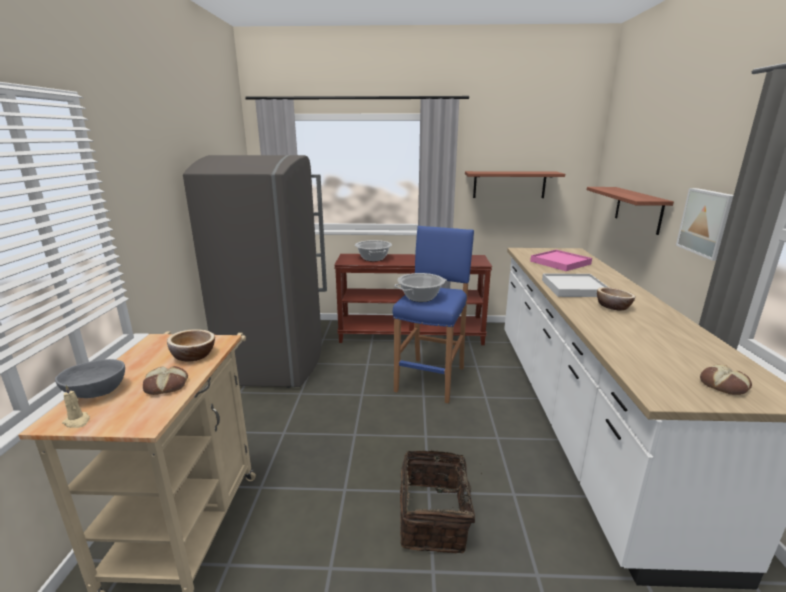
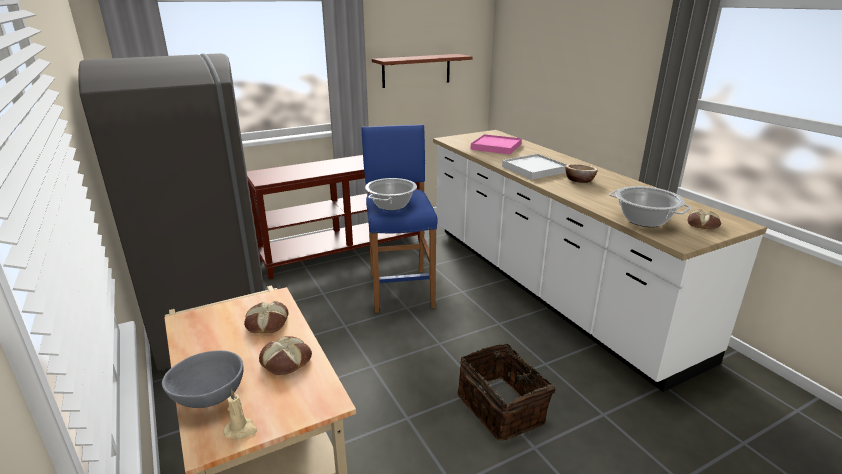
camera: 30 degrees left, 5 degrees up
bowl [167,329,215,362] -> bread [244,301,289,333]
cooking pot [355,240,392,261] -> cooking pot moved to [609,186,691,227]
shelf [587,187,674,235] -> none
picture [676,188,734,261] -> none

